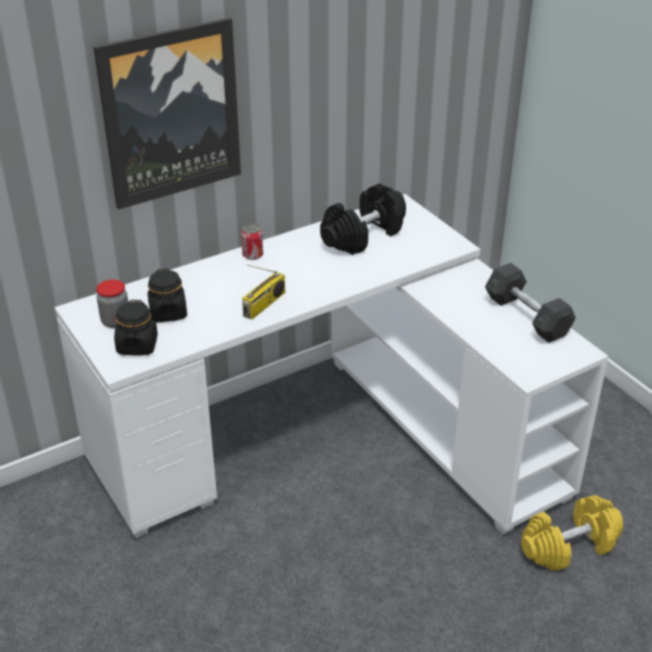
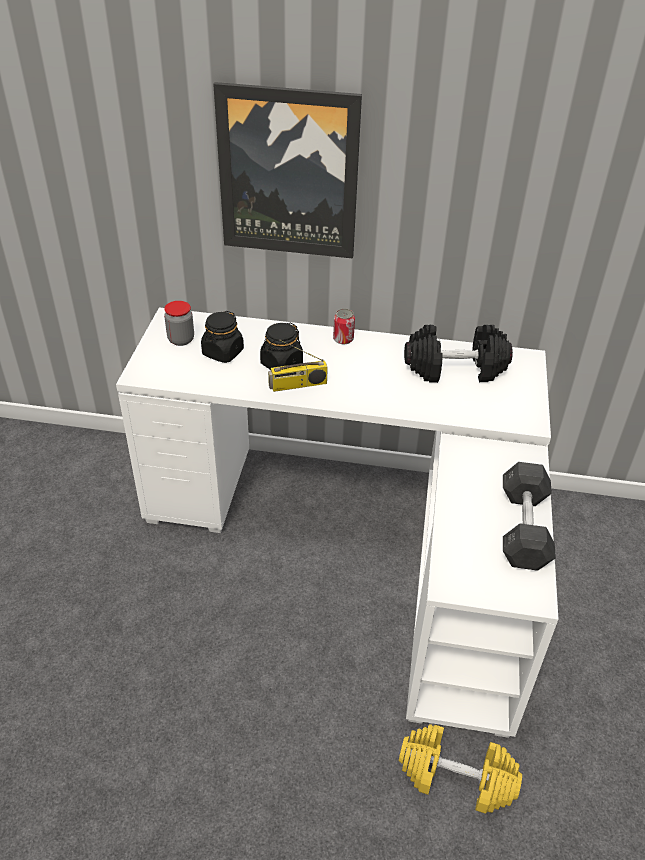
camera: 40 degrees right, 5 degrees up
black jar [114,300,158,355] -> black jar moved to [260,322,303,370]

